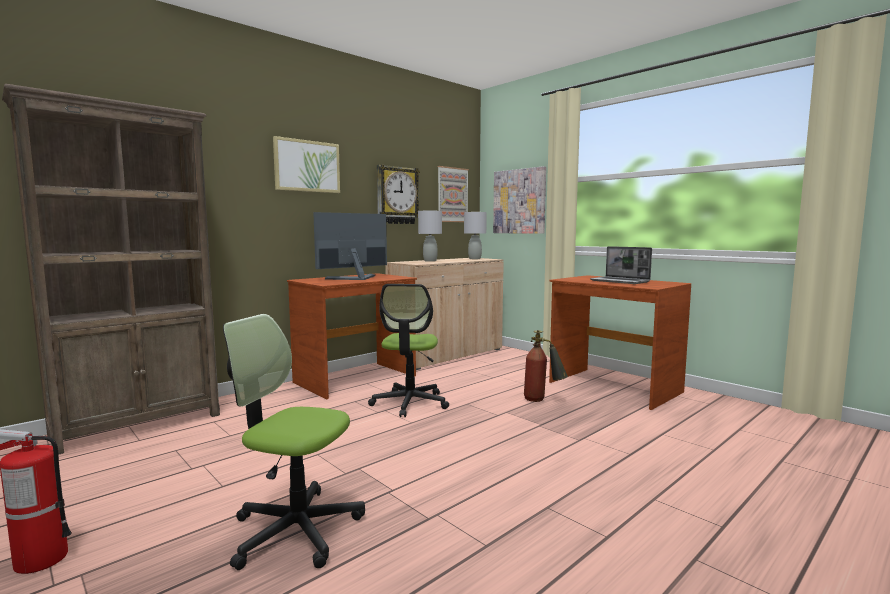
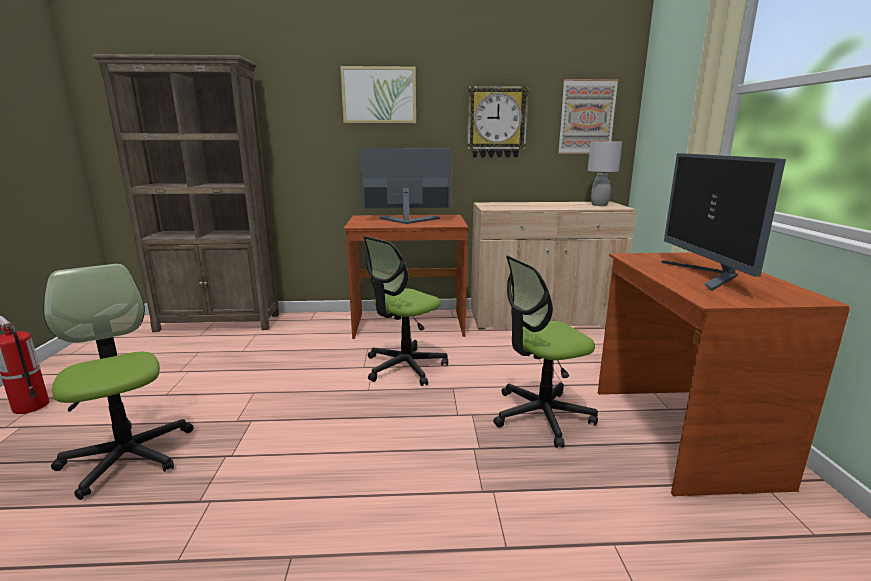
camera: 40 degrees right, 10 degrees up
grey table lamp [418,211,442,262] -> none
picture [493,166,546,234] -> none
fire extinguisher [524,330,568,402] -> office chair [493,255,598,448]
laptop [590,246,652,284] -> monitor [661,153,786,291]

